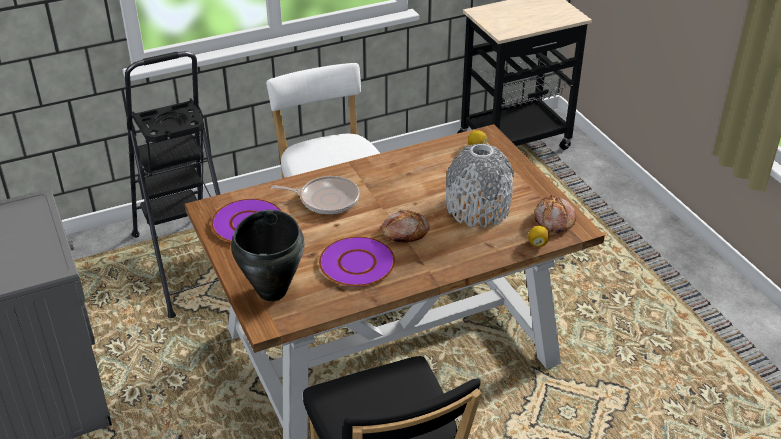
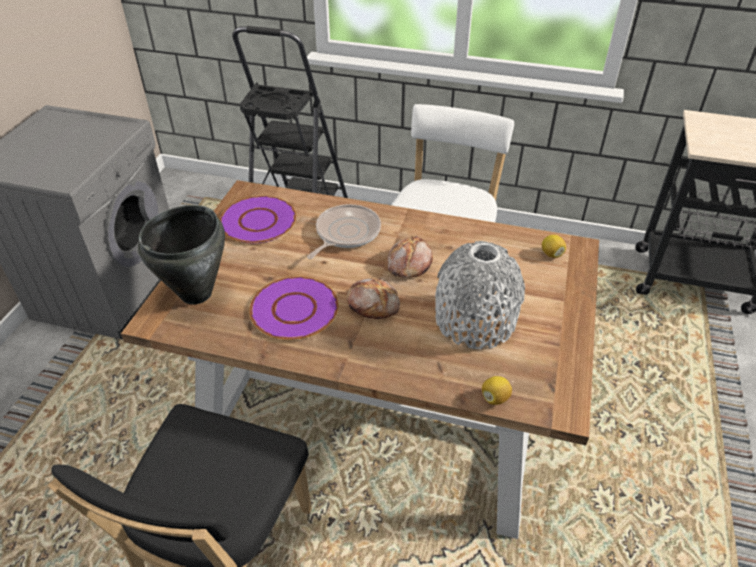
camera: 40 degrees right, 5 degrees up
frying pan [271,176,360,214] -> frying pan turned 105 degrees counterclockwise [307,204,381,259]
bread [534,195,576,233] -> bread moved to [387,236,433,278]

